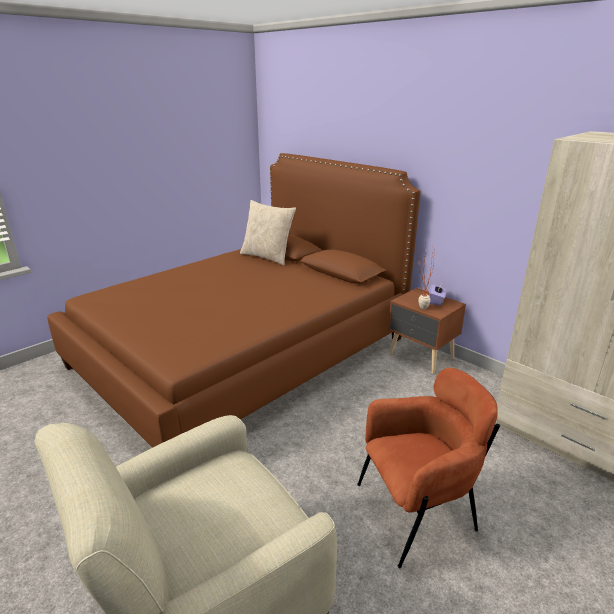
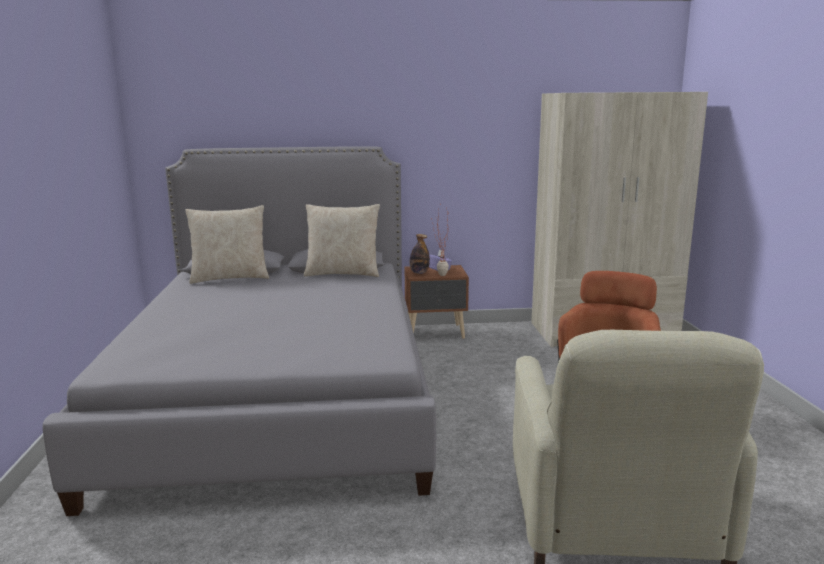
camera: 50 degrees left, 10 degrees down
brown bed [47,153,421,448] -> grey bed [43,146,436,516]
none -> beige pillow [304,204,380,277]
none -> bottle [410,234,430,274]

